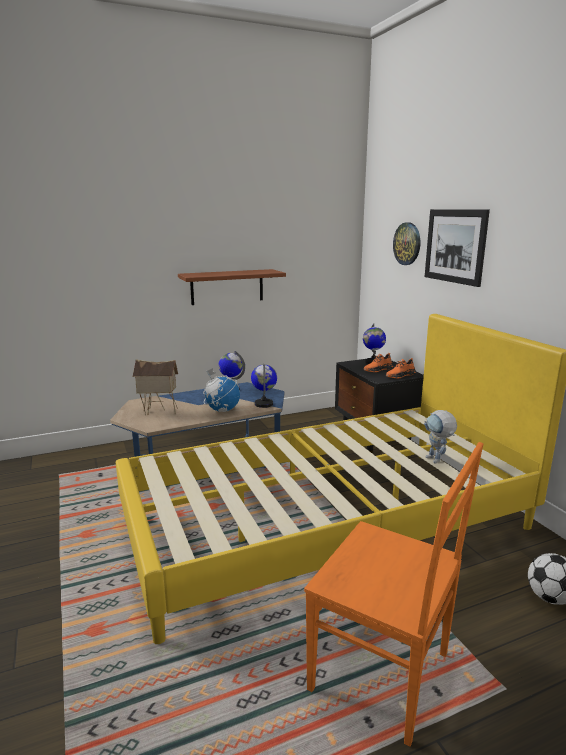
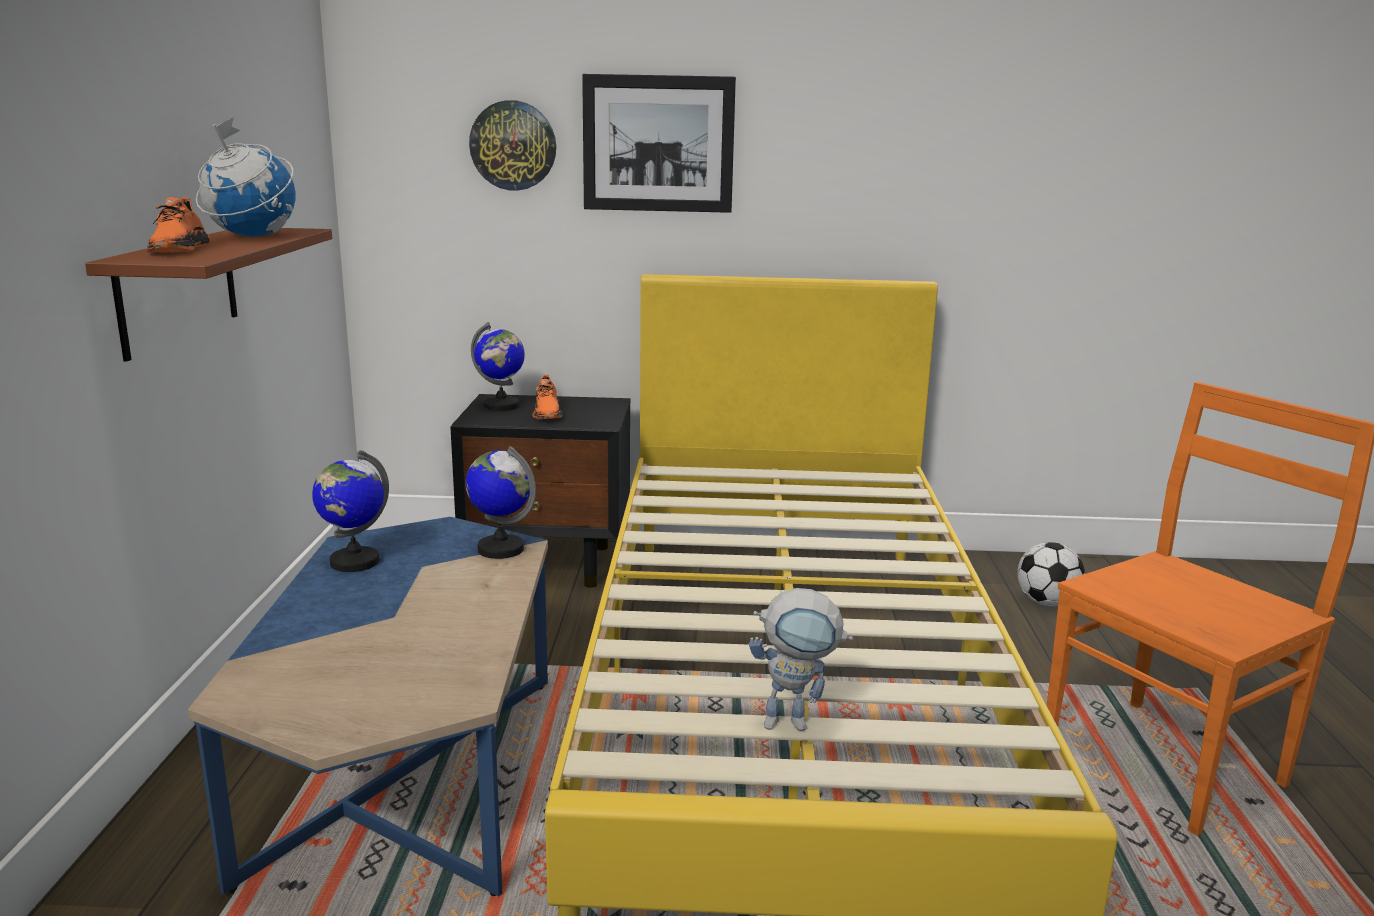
camera: 65 degrees left, 0 degrees up
toy house [132,359,178,415] -> none
globe [203,368,240,412] -> globe moved to [196,117,295,236]
orange shoe [386,358,416,379] -> orange shoe moved to [146,197,210,253]
toy robot [424,410,457,464] -> toy robot moved to [749,588,853,731]

